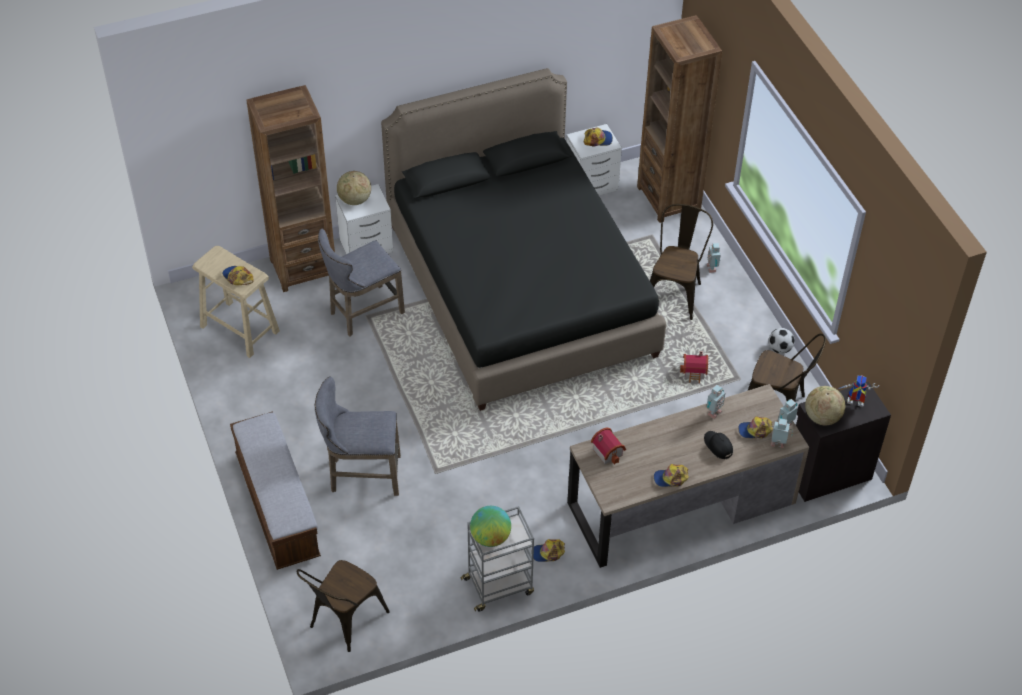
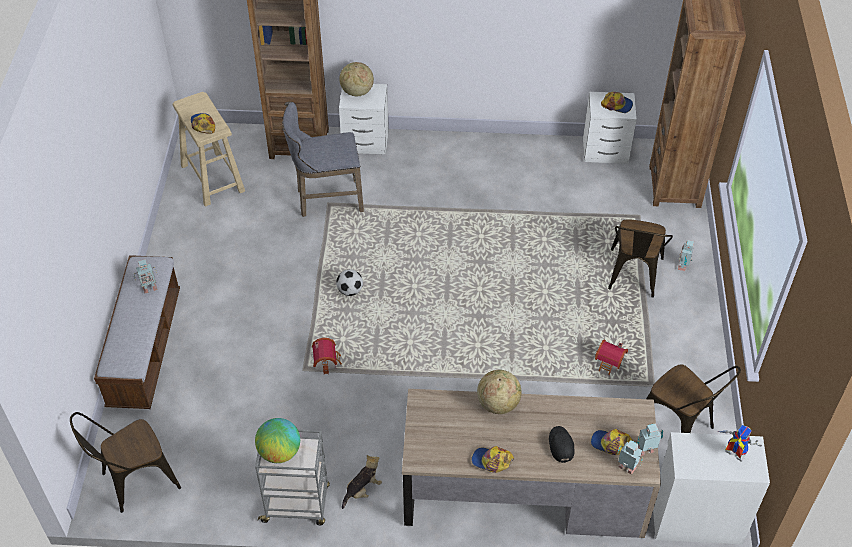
camera: 25 degrees right, 0 degrees up
grey stool [315,376,401,496] -> none
black bed [381,68,666,411] -> none
cap [531,539,565,562] -> plush toy [342,455,382,509]
toy house [591,427,626,465] -> toy house moved to [312,338,342,374]
brown chair [650,204,713,320] -> brown chair turned 150 degrees clockwise [608,219,673,298]
toy robot [706,385,725,419] -> toy robot moved to [134,259,158,293]
football [769,328,795,354] -> football moved to [336,269,363,296]
black cabinet [796,382,891,502] -> white cabinet [653,432,770,544]
globe [805,386,845,426] -> globe moved to [477,370,522,414]

